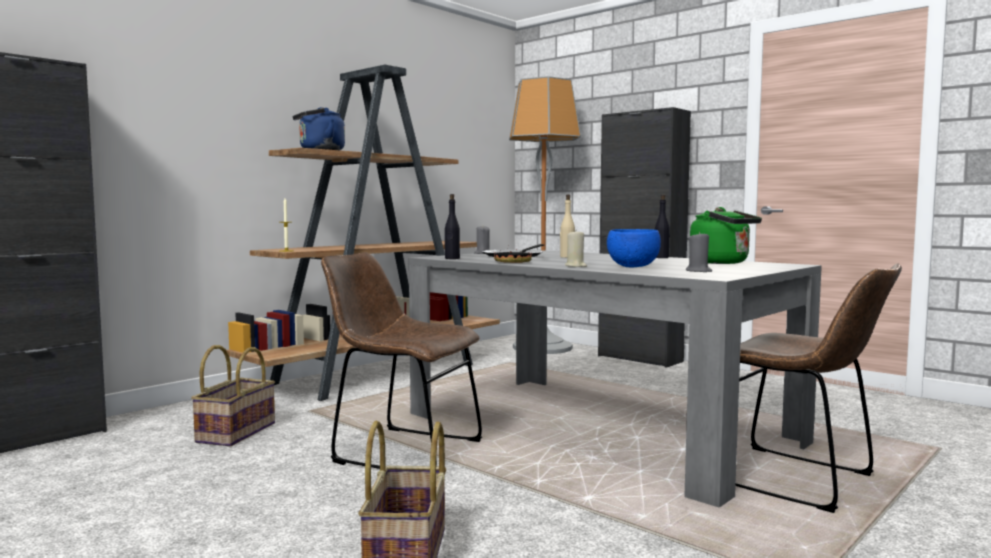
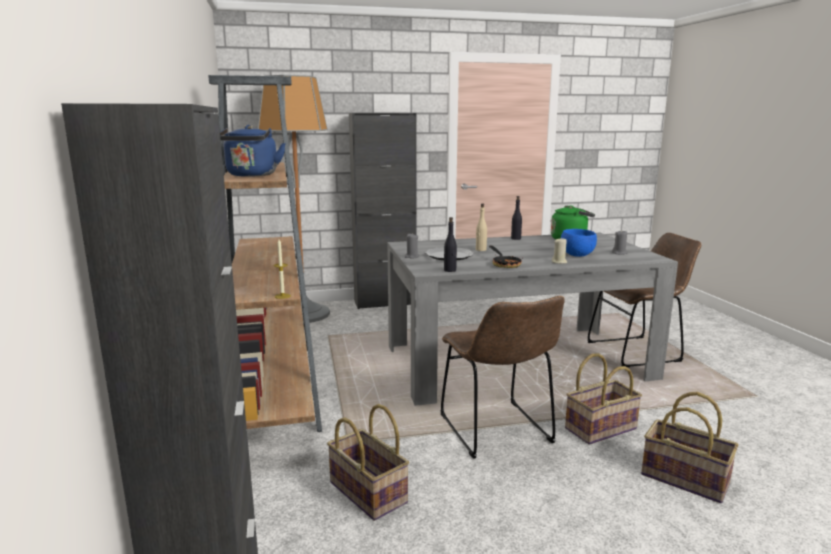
camera: 55 degrees left, 10 degrees up
brown chair [321,252,482,469] -> brown chair turned 75 degrees counterclockwise [440,296,565,459]
none -> basket [565,353,642,445]

